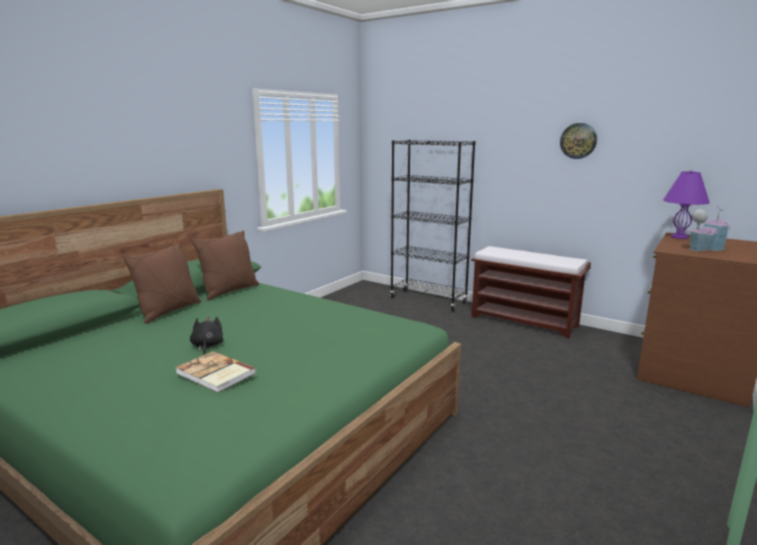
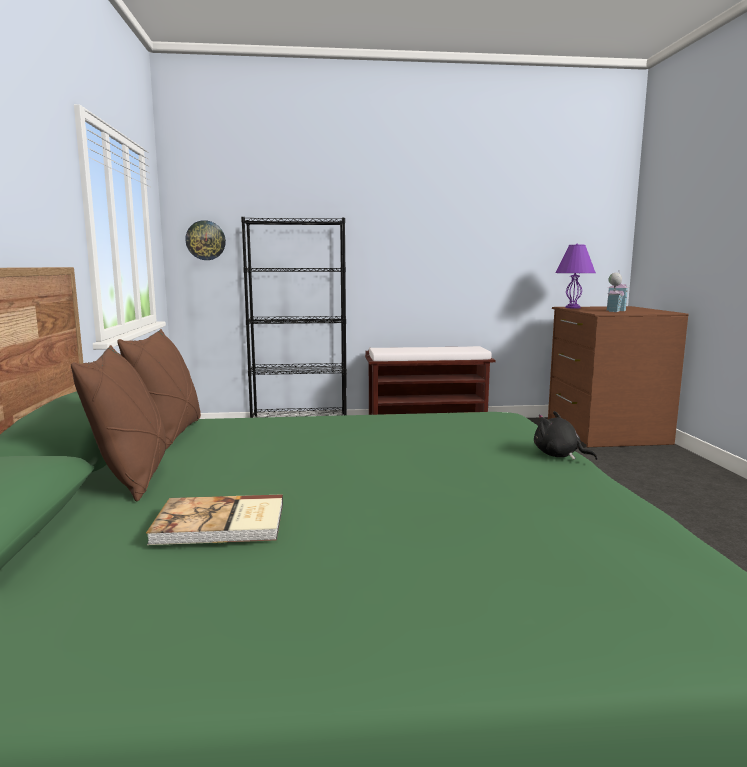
camera: 40 degrees left, 5 degrees down
book [175,351,256,393] -> book moved to [146,494,283,545]
black plush toy [190,316,223,355] -> black plush toy moved to [534,411,598,460]
wall clock [560,123,597,159] -> wall clock moved to [185,220,226,260]

